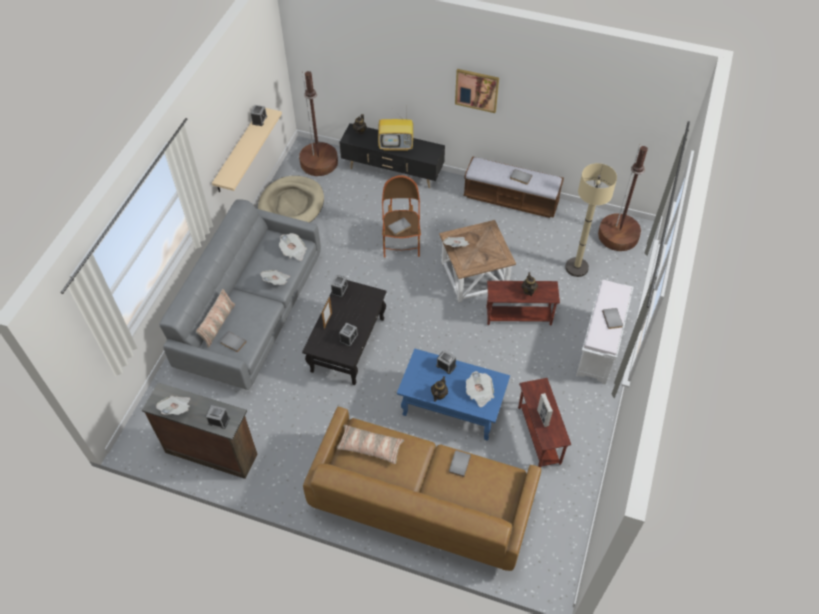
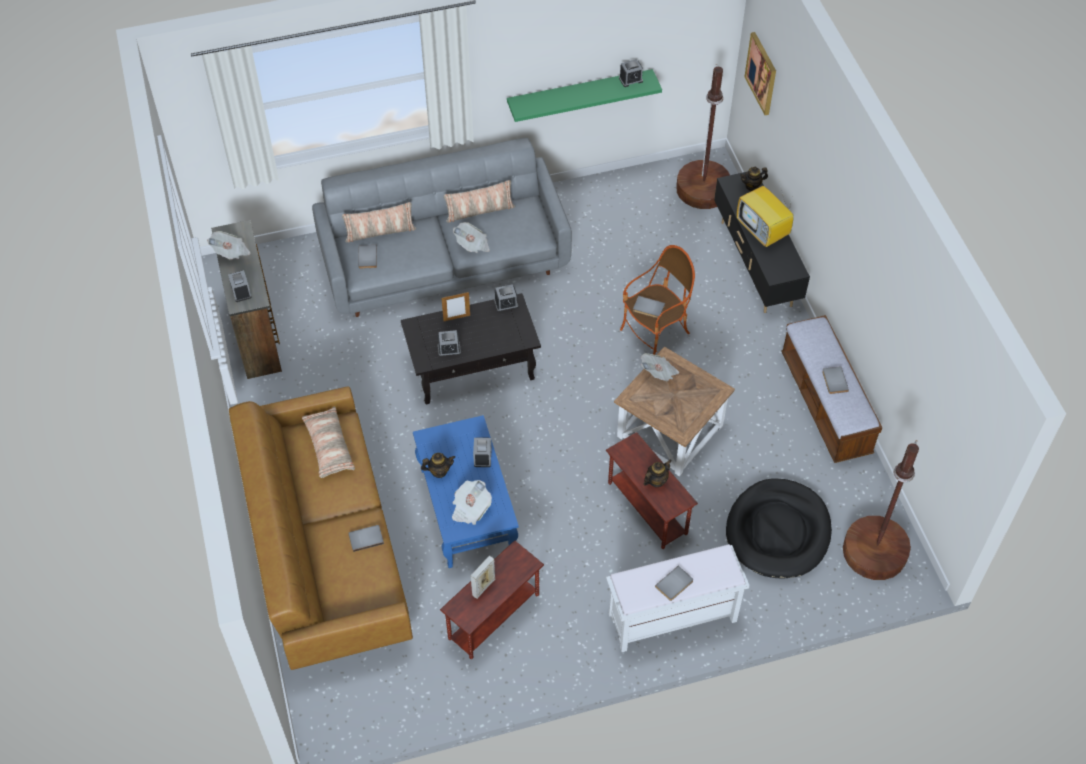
camera: 55 degrees right, 0 degrees up
beige shelf [212,108,282,192] -> green shelf [507,69,662,122]
beige dog bed [258,176,324,222] -> none
newspaper [279,233,307,261] -> none
picture [455,69,499,113] -> picture moved to [744,32,776,115]
beige floor lamp [565,163,617,277] -> black dog bed [726,479,832,578]
none -> pillow [444,180,515,223]

